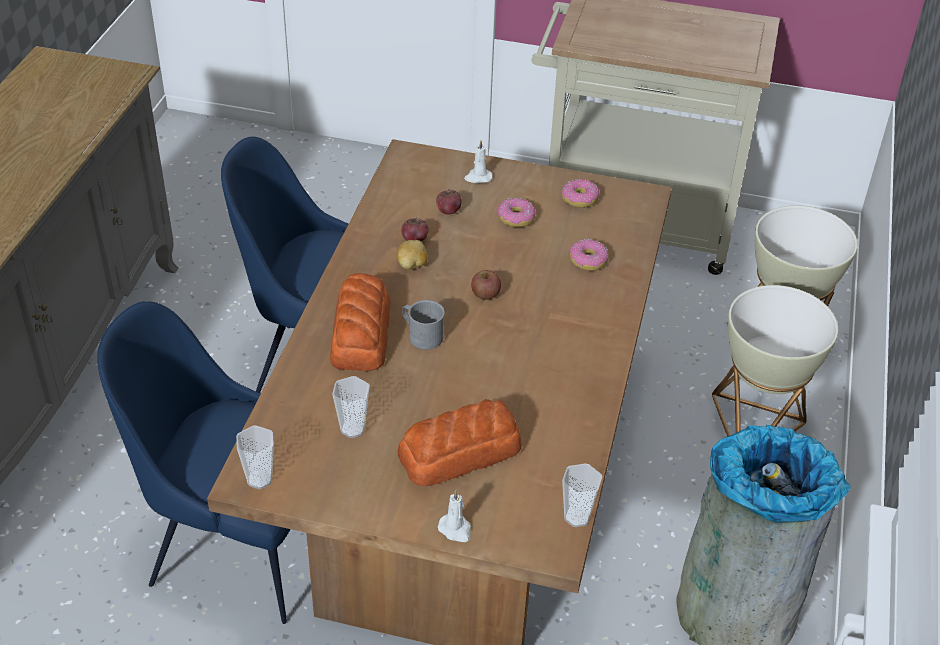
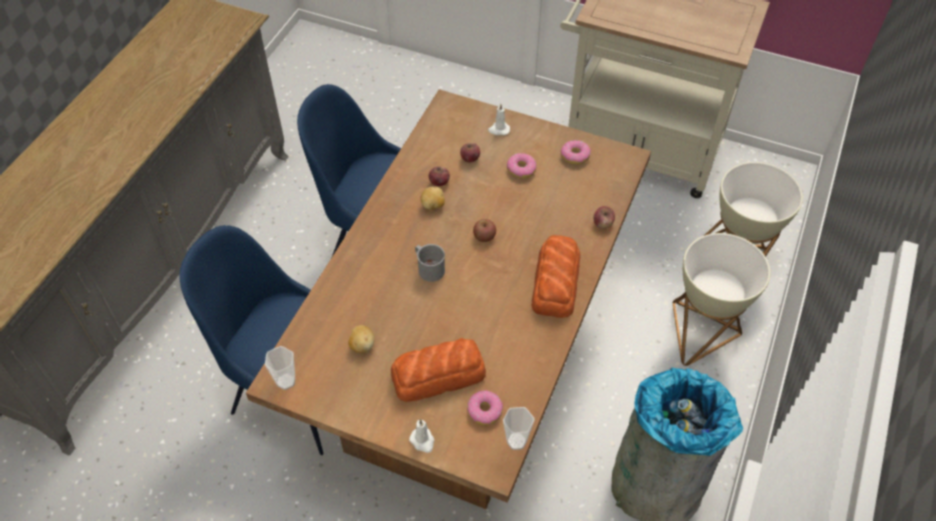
camera: 10 degrees right, 10 degrees up
bread [330,273,391,371] -> bread moved to [532,235,581,318]
cup [332,376,370,438] -> potato [348,325,375,353]
donut [569,239,609,271] -> donut moved to [467,390,503,426]
none -> apple [594,206,615,229]

